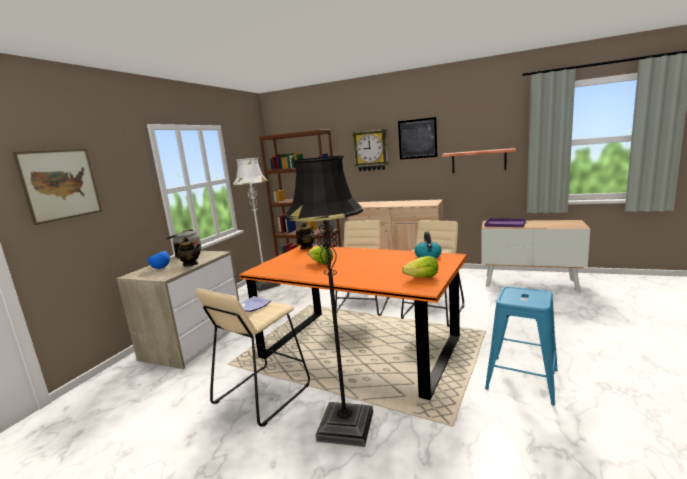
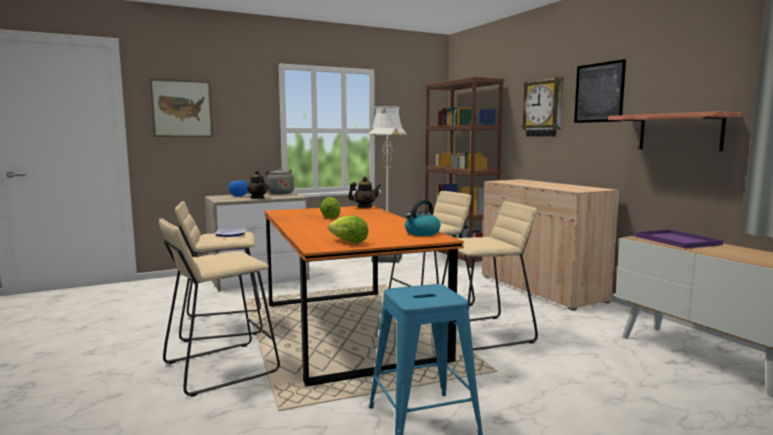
camera: 40 degrees right, 5 degrees down
black floor lamp [284,156,373,447] -> beige stool [159,219,280,397]

